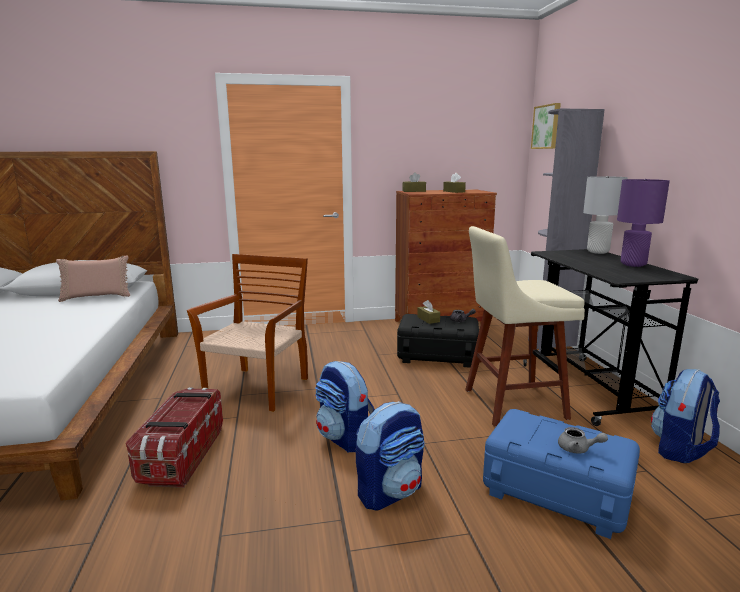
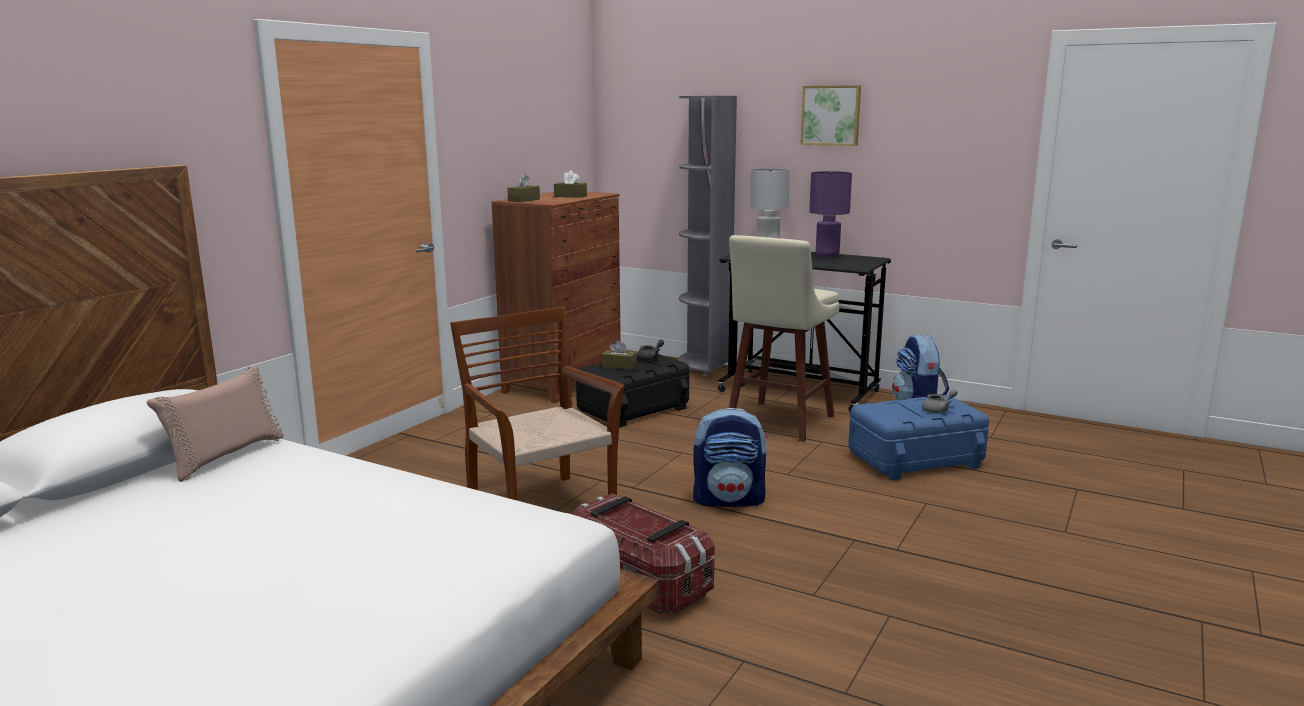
camera: 50 degrees left, 0 degrees up
backpack [356,401,425,511] -> none
picture [531,103,561,149] -> picture moved to [800,85,861,146]

